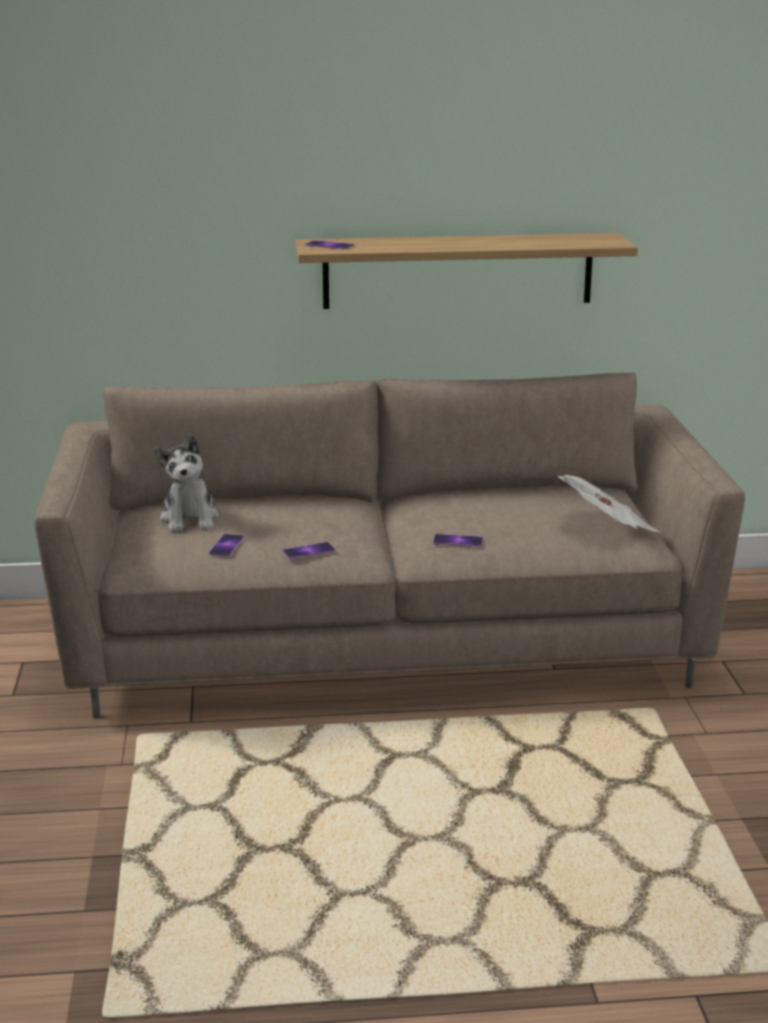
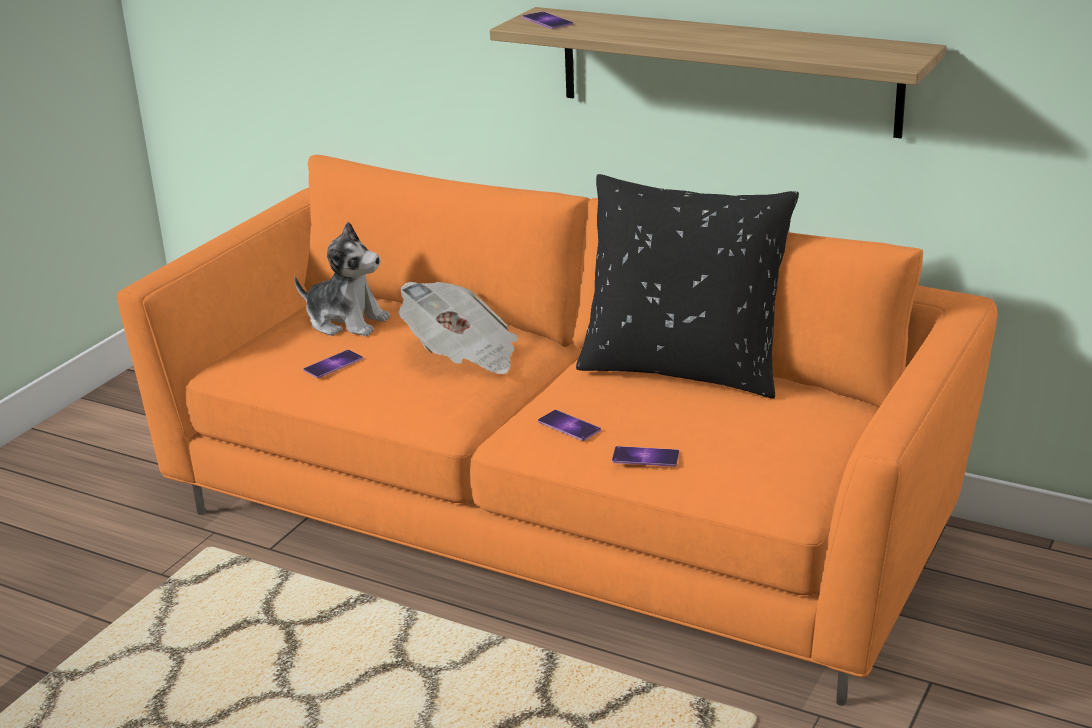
camera: 35 degrees right, 5 degrees up
beige sofa [35,373,745,718] -> orange sofa [117,155,998,706]
plush toy [155,434,219,532] -> plush toy turned 90 degrees counterclockwise [294,222,390,336]
phone [283,542,335,559] -> phone moved to [612,446,679,467]
newspaper [558,475,660,532] -> newspaper moved to [399,282,518,374]
none -> black pillow [576,174,799,399]

